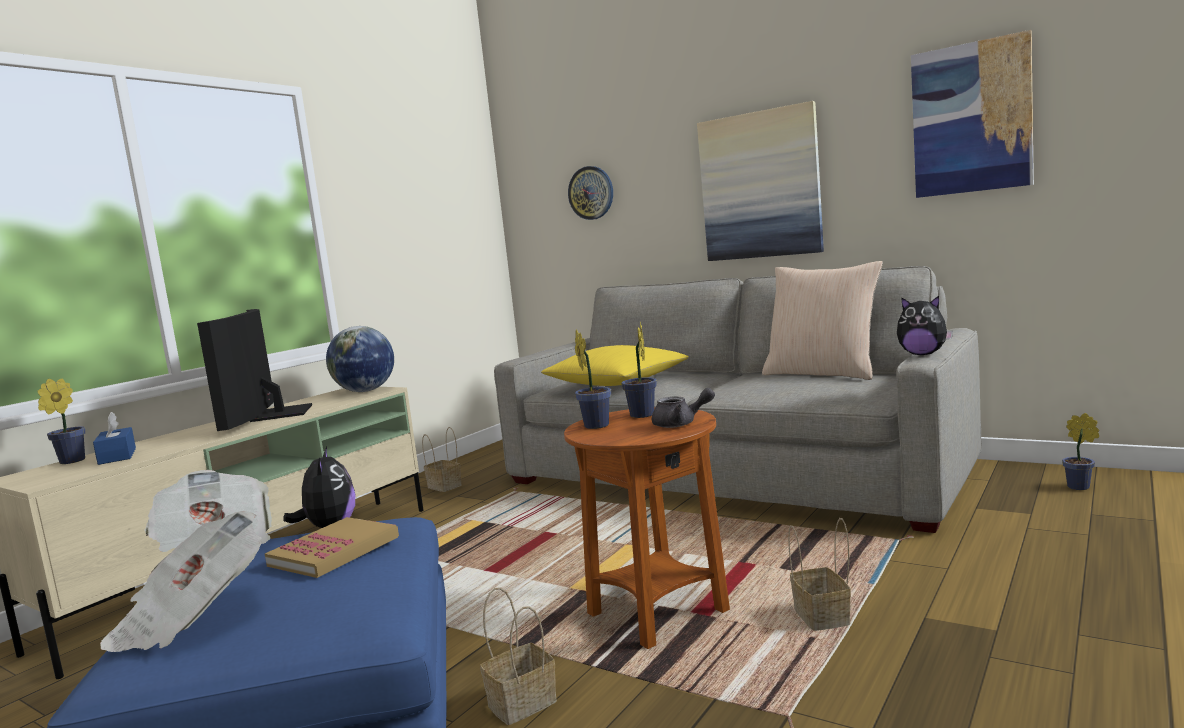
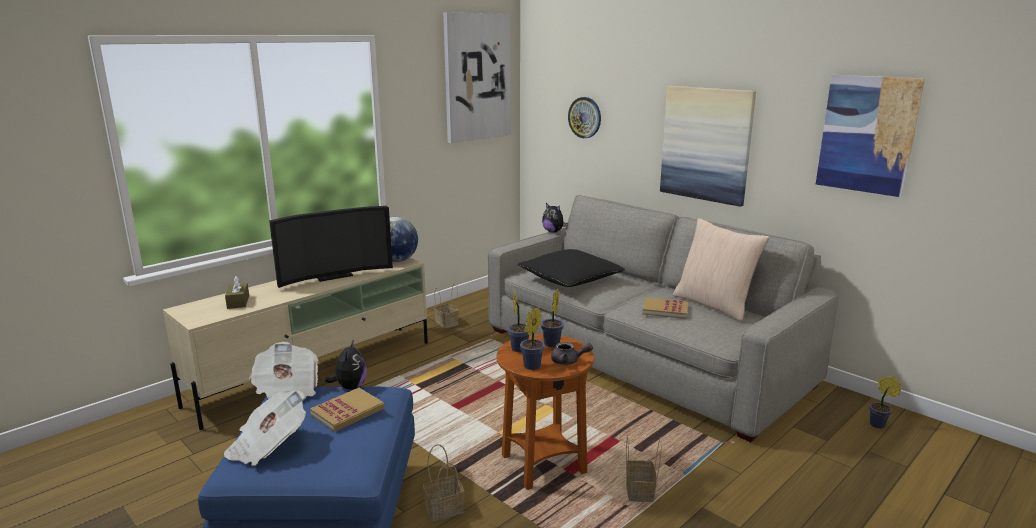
camera: 10 degrees right, 10 degrees up
potted plant [38,378,85,464] -> potted plant moved to [520,307,545,370]
blue tissue box [93,412,136,465] -> brown tissue box [225,276,249,309]
television [197,309,312,431] -> television turned 120 degrees counterclockwise [269,206,393,288]
yellow pillow [541,345,689,386] -> black pillow [518,249,625,287]
plush toy [897,296,953,355] -> plush toy moved to [542,203,567,233]
none -> picture [443,12,511,143]
none -> book [642,298,688,319]

